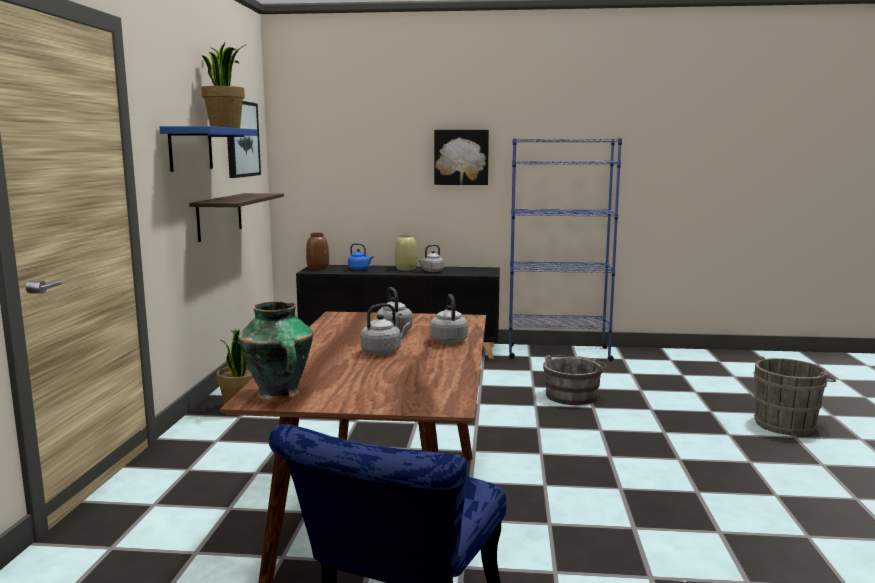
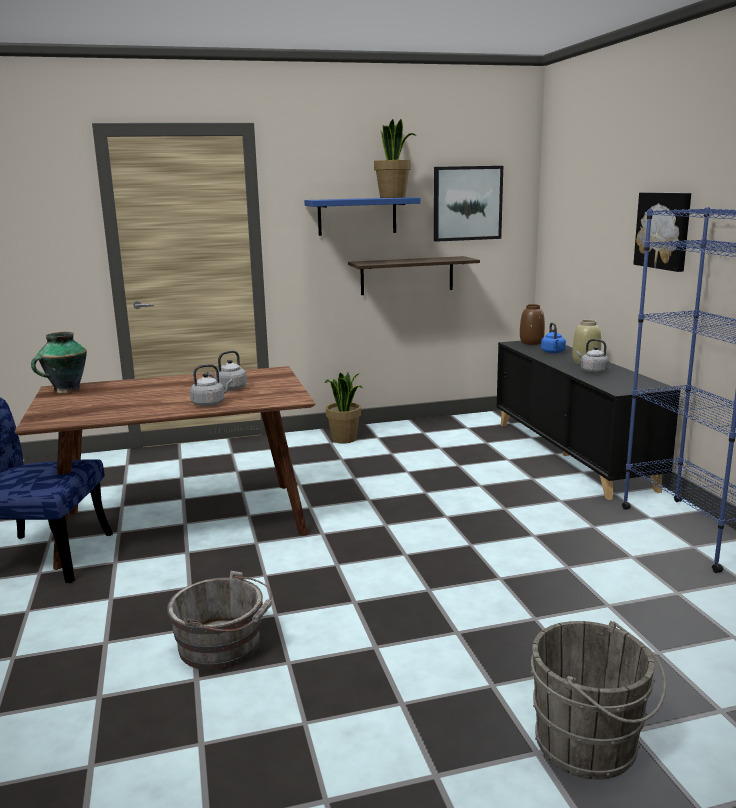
camera: 70 degrees right, 5 degrees up
grey kettle [361,303,411,355] -> none
grey bucket [543,355,607,405] -> grey bucket moved to [167,571,272,670]

